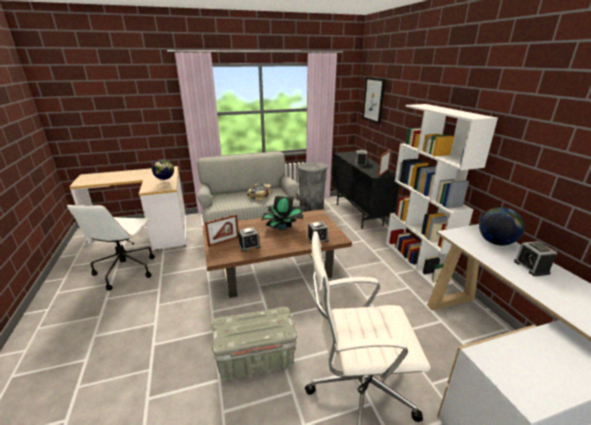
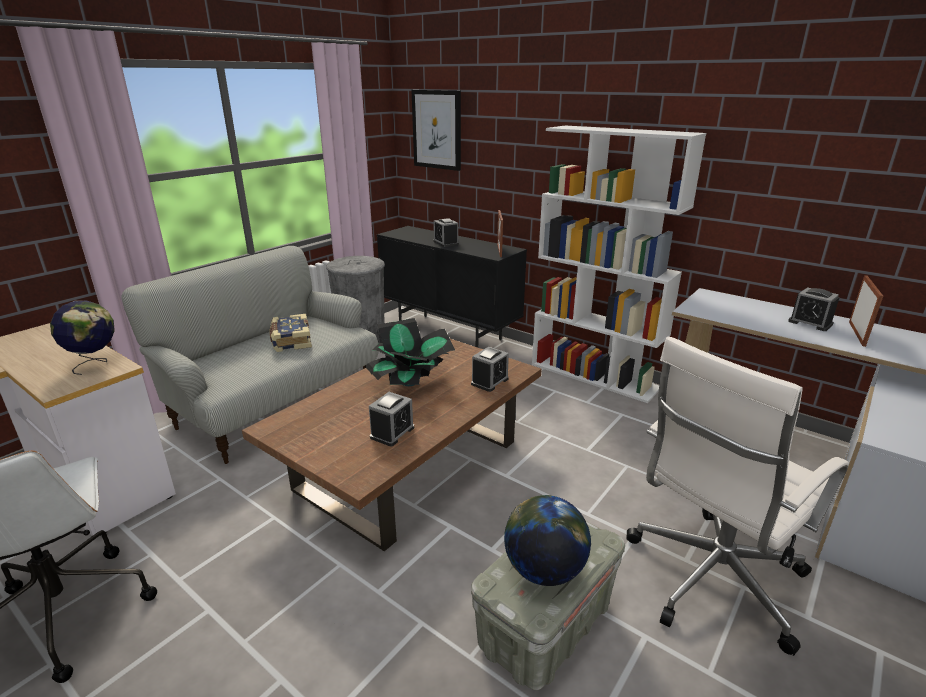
camera: 35 degrees left, 0 degrees up
picture frame [205,214,239,247] -> picture frame moved to [849,275,883,347]
globe [479,207,524,246] -> globe moved to [504,495,591,586]

